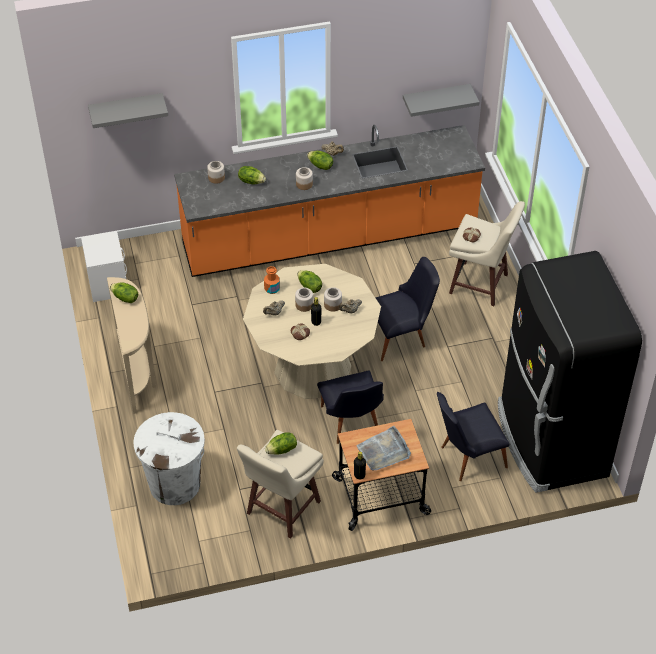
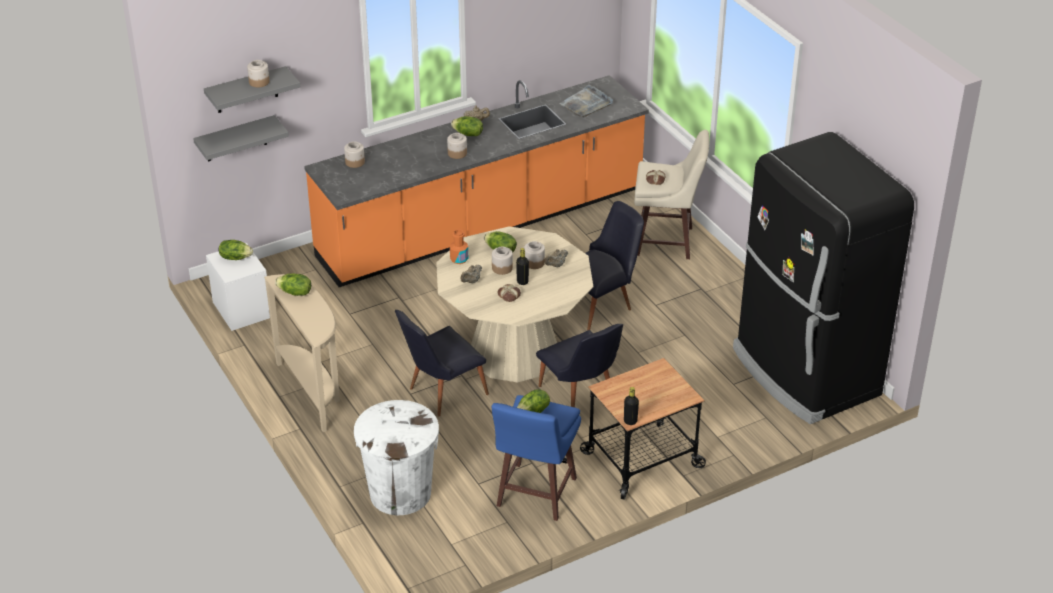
camera: 15 degrees left, 10 degrees down
beige stool [237,430,324,539] -> blue stool [492,395,581,521]
lettuce [238,166,266,184] -> lettuce moved to [219,240,253,260]
grey tray [356,426,411,470] -> grey tray moved to [559,85,613,118]
grey shelf [403,84,480,117] -> grey shelf moved to [193,115,289,162]
black chair [437,392,510,481] -> black chair moved to [395,310,489,416]
none -> jar [247,60,269,87]

